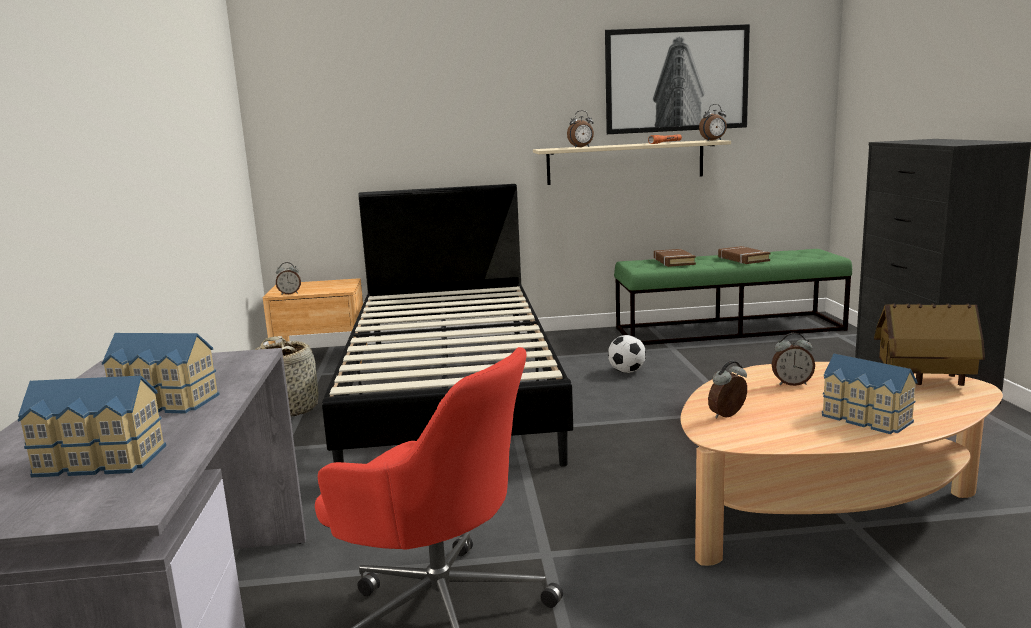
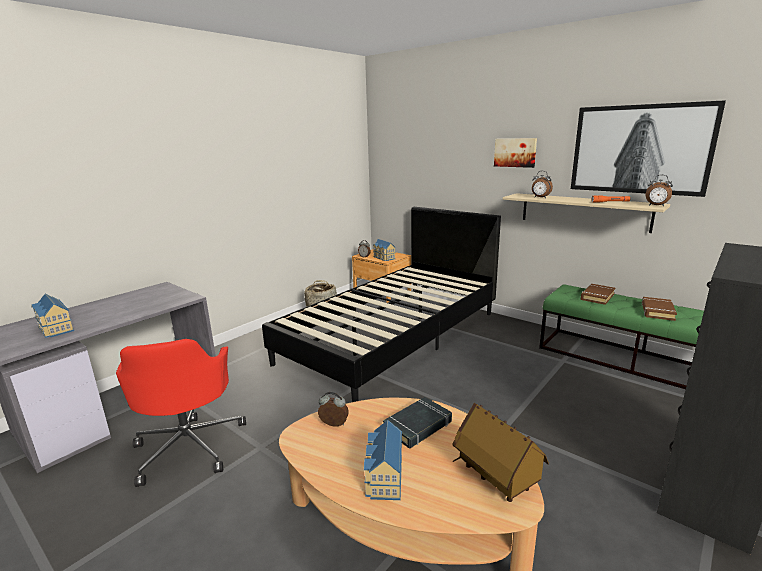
camera: 45 degrees right, 5 degrees up
toy house [102,333,220,414] -> toy house moved to [373,239,396,261]
football [608,335,646,373] -> none
alarm clock [771,333,815,386] -> black book [383,397,452,449]
none -> picture [494,138,537,168]

